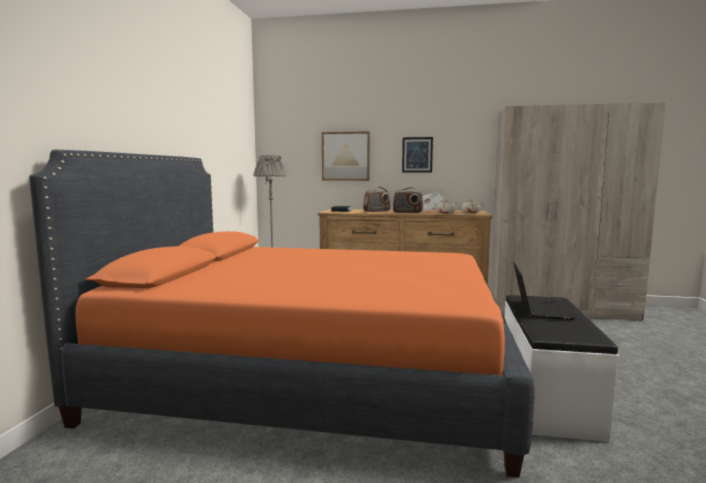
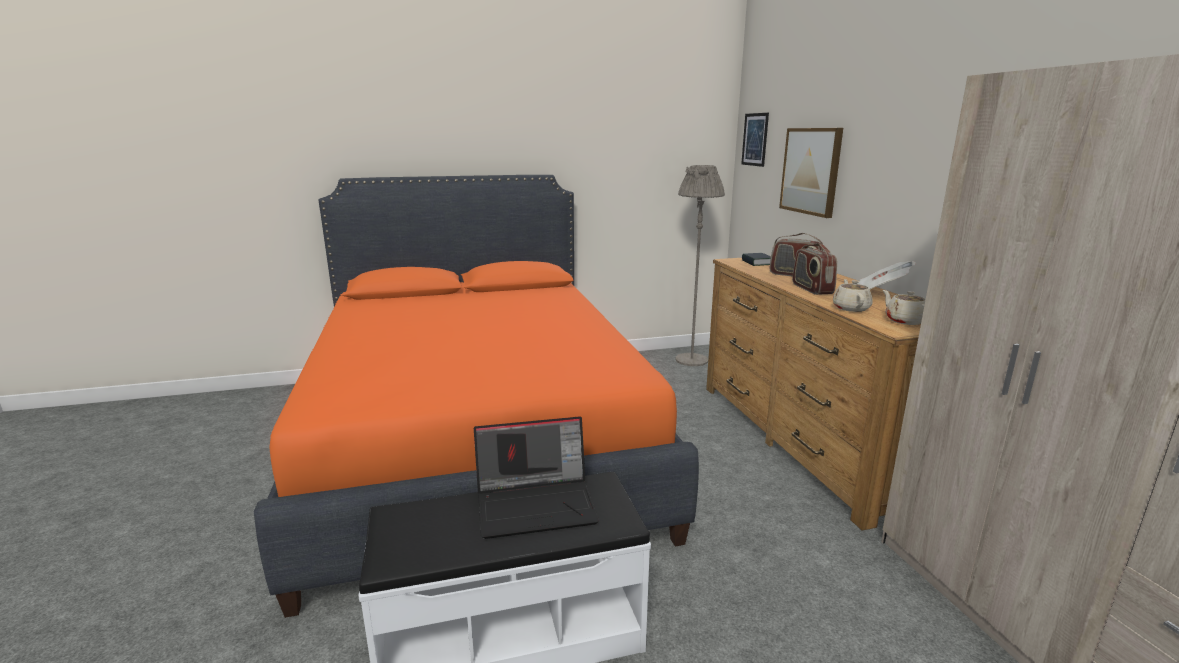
camera: 65 degrees right, 10 degrees up
picture [402,137,433,172] -> picture moved to [741,113,769,167]

